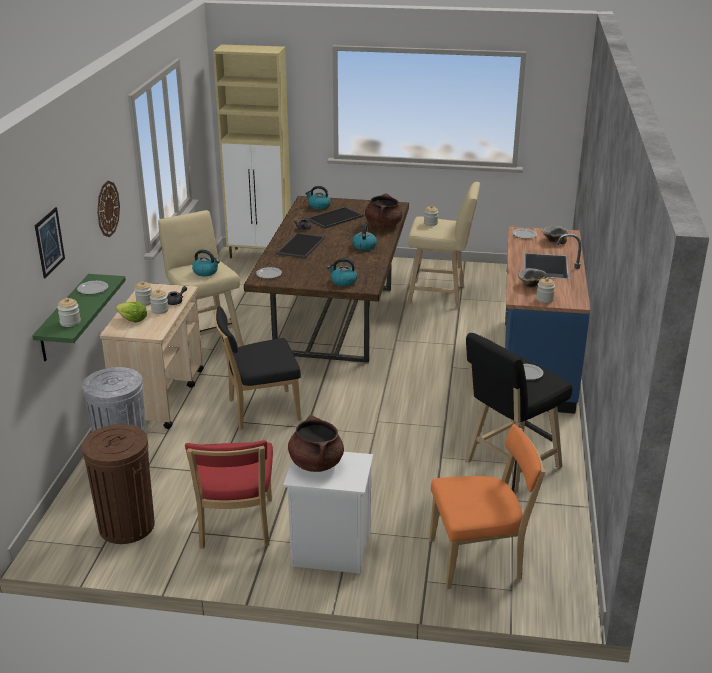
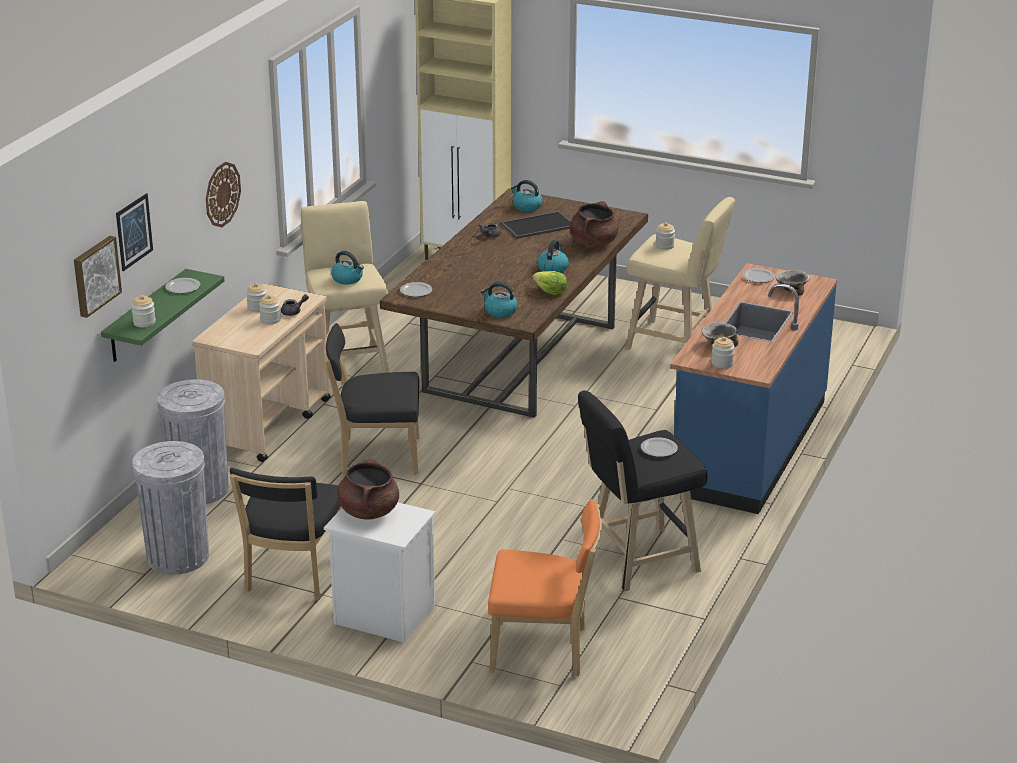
camera: 15 degrees right, 0 degrees up
brown trash can [82,424,155,544] -> grey trash can [132,441,209,574]
lettuce [115,301,147,322] -> lettuce moved to [533,271,567,295]
red chair [185,440,273,549] -> black chair [230,468,342,600]
tray [276,233,325,258] -> none
none -> picture [74,236,122,318]

